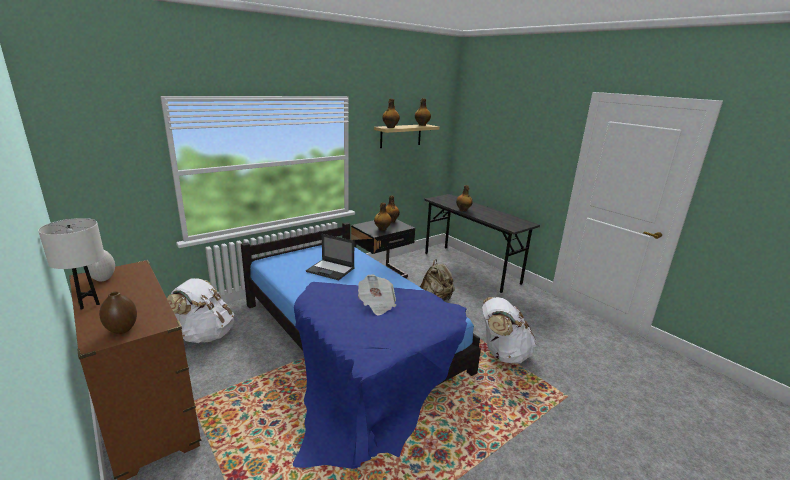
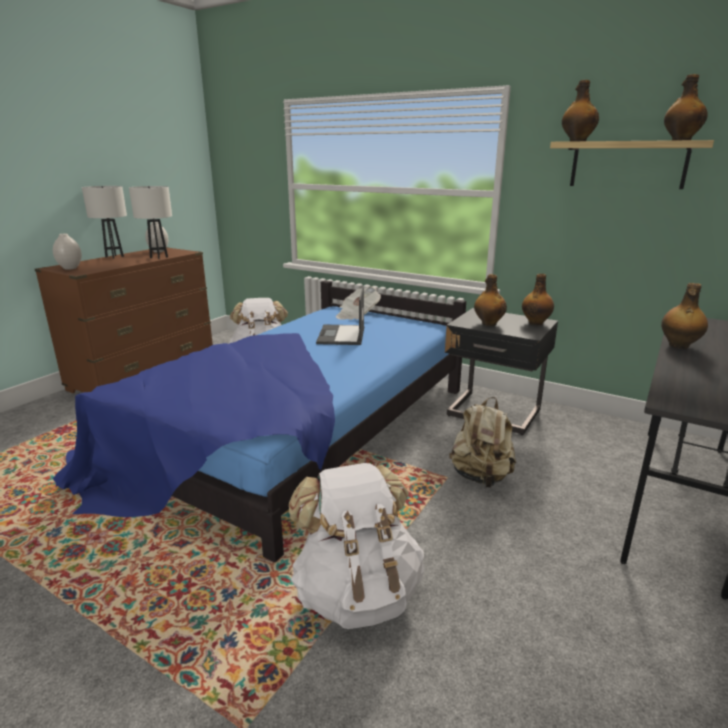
camera: 70 degrees right, 0 degrees up
brown vase [99,292,137,334] -> white vase [53,233,82,270]
newspaper [358,275,396,316] -> newspaper moved to [336,286,381,320]
none -> white table lamp [129,186,172,259]

